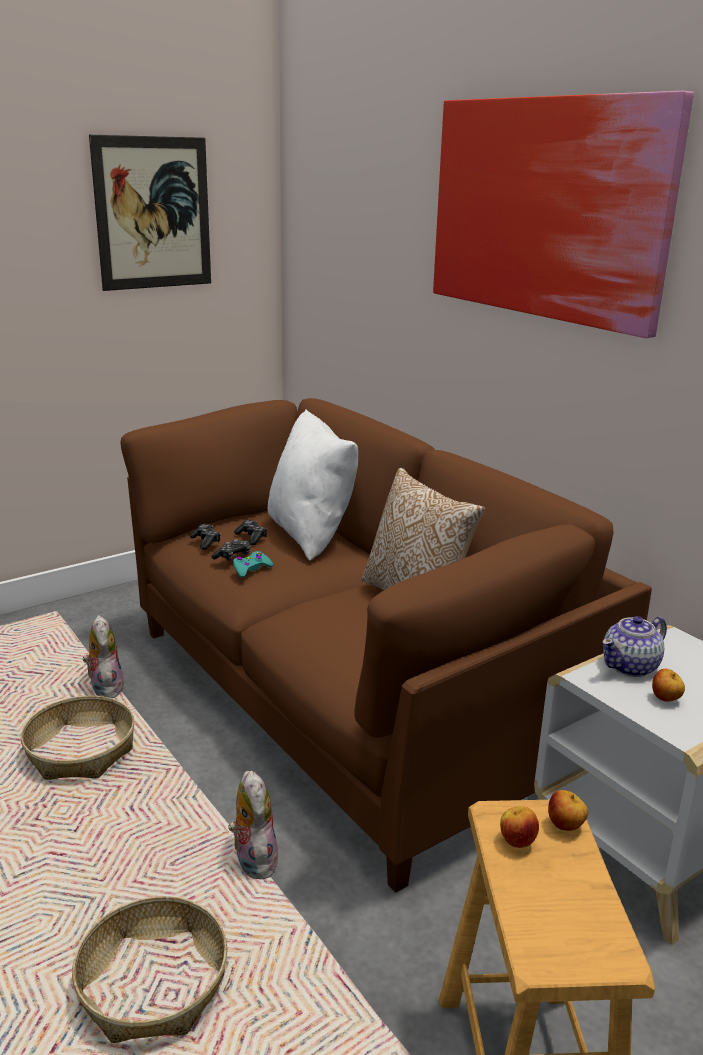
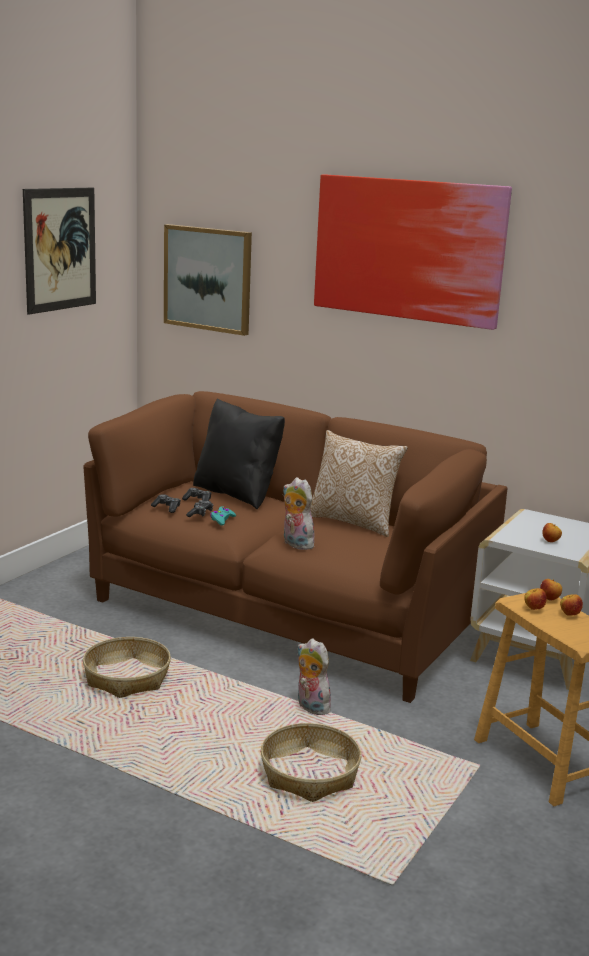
camera: 25 degrees left, 5 degrees down
plush toy [82,615,125,698] -> plush toy moved to [283,477,314,550]
white pillow [268,409,358,561] -> black pillow [193,398,285,510]
teapot [602,616,667,677] -> none
none -> picture [164,224,252,336]
none -> apple [560,594,583,616]

